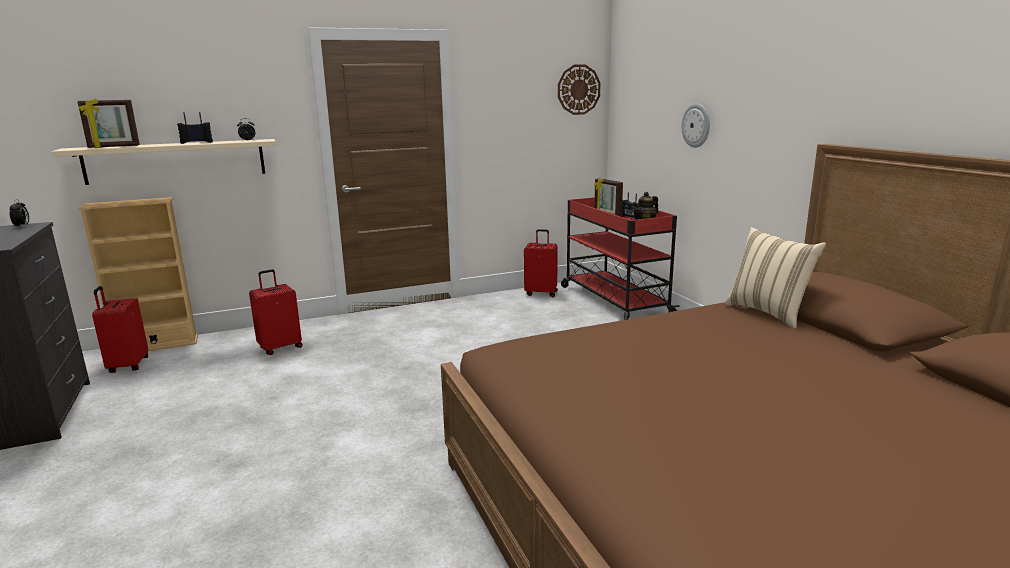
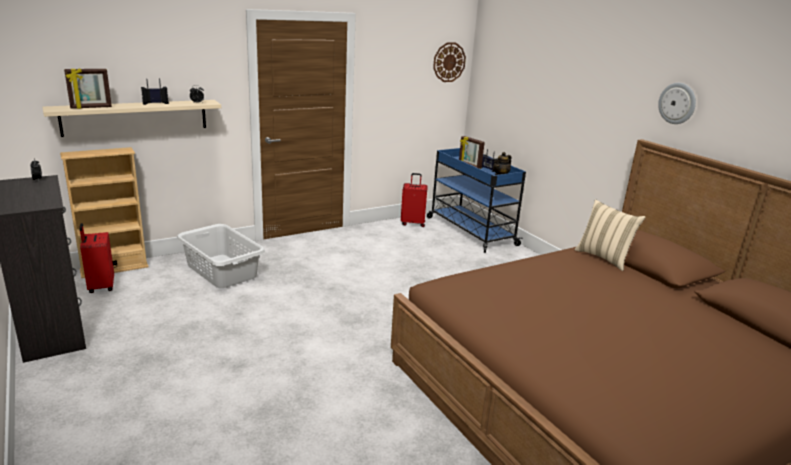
camera: 10 degrees left, 5 degrees up
red suitcase [249,269,303,355] -> grey laundry basket [177,224,265,288]
red cart [561,197,680,320] -> blue cart [427,148,526,253]
wall clock [681,103,710,148] -> wall clock moved to [658,83,696,124]

